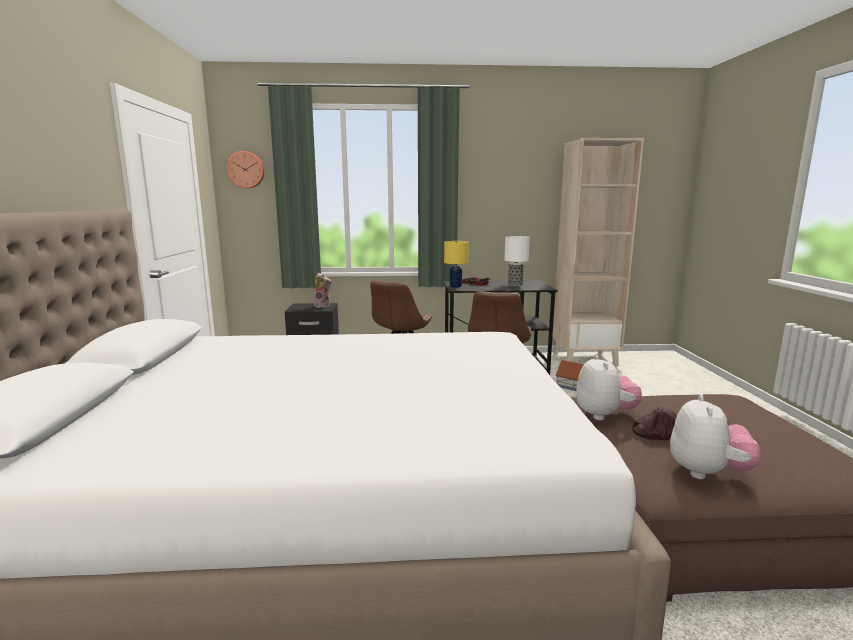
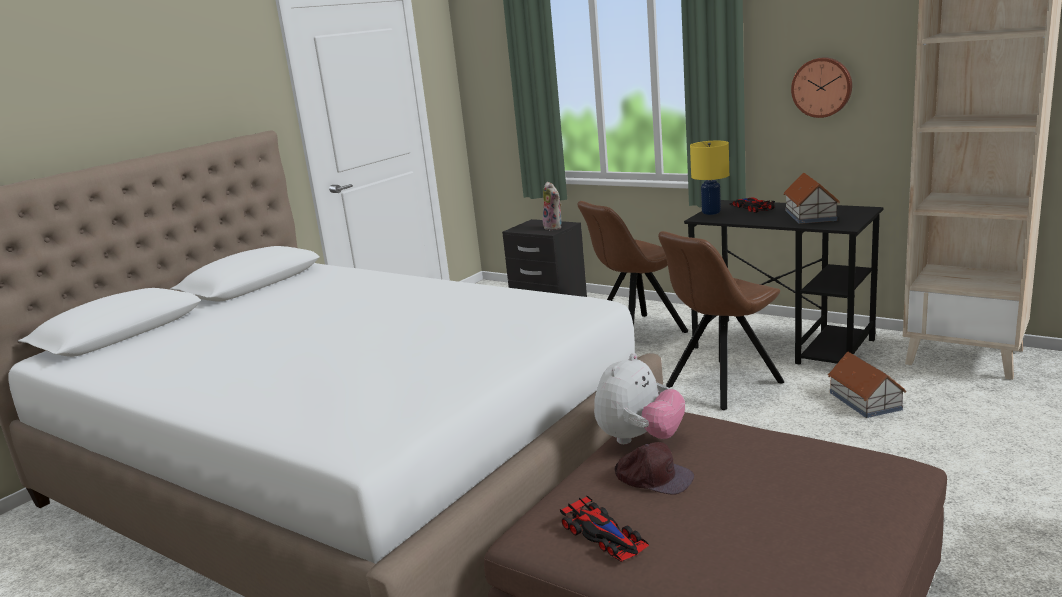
camera: 40 degrees right, 5 degrees up
wall clock [227,151,264,188] -> wall clock moved to [791,57,852,118]
table lamp [504,236,530,286] -> toy house [783,173,840,224]
plush toy [670,394,761,479] -> toy car [560,495,649,562]

